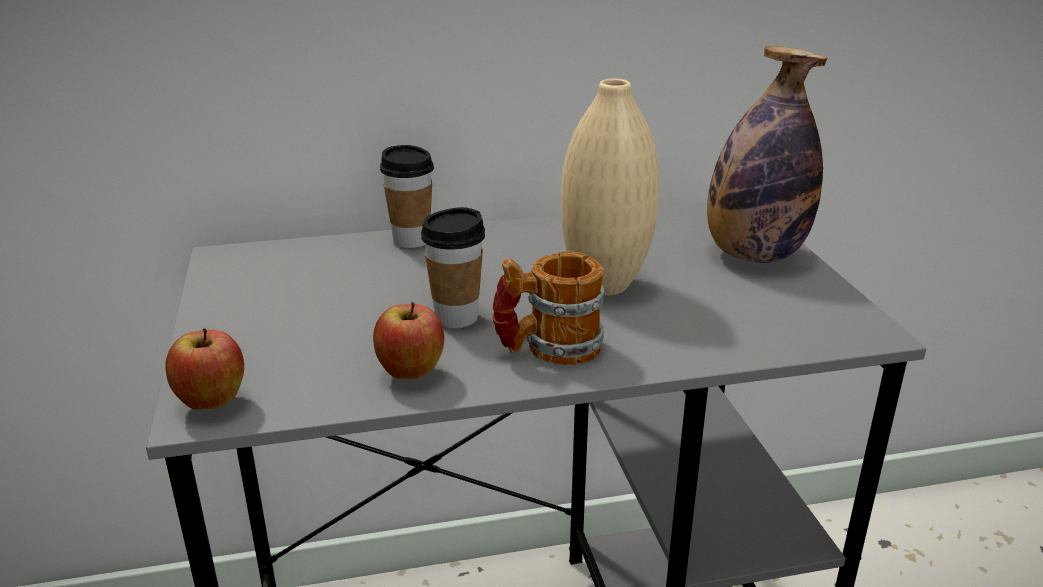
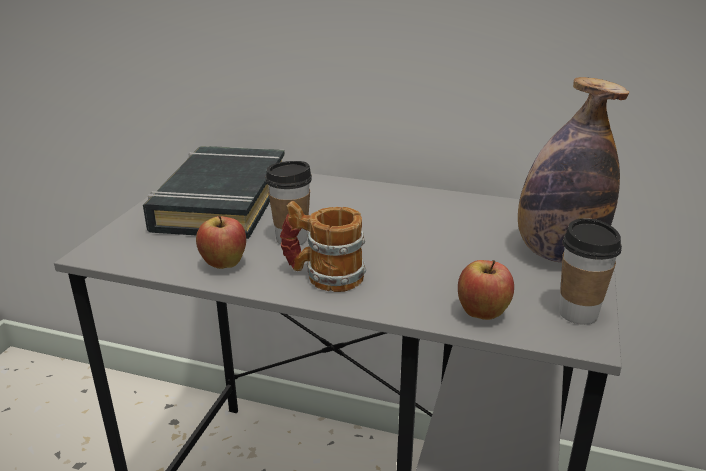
camera: 30 degrees right, 0 degrees up
apple [165,328,244,410] -> apple moved to [458,260,514,320]
cup [380,145,434,248] -> cup moved to [559,218,622,325]
beige vase [561,79,659,296] -> none
none -> black book [143,146,285,239]

